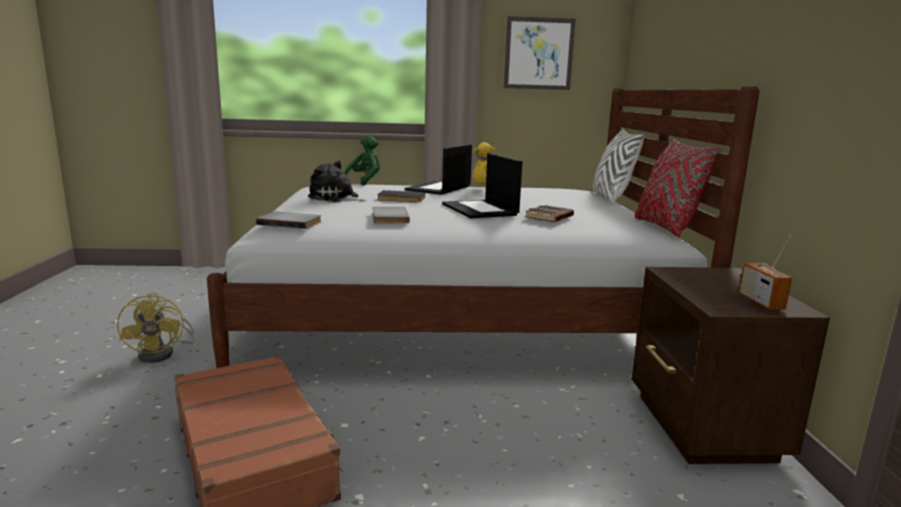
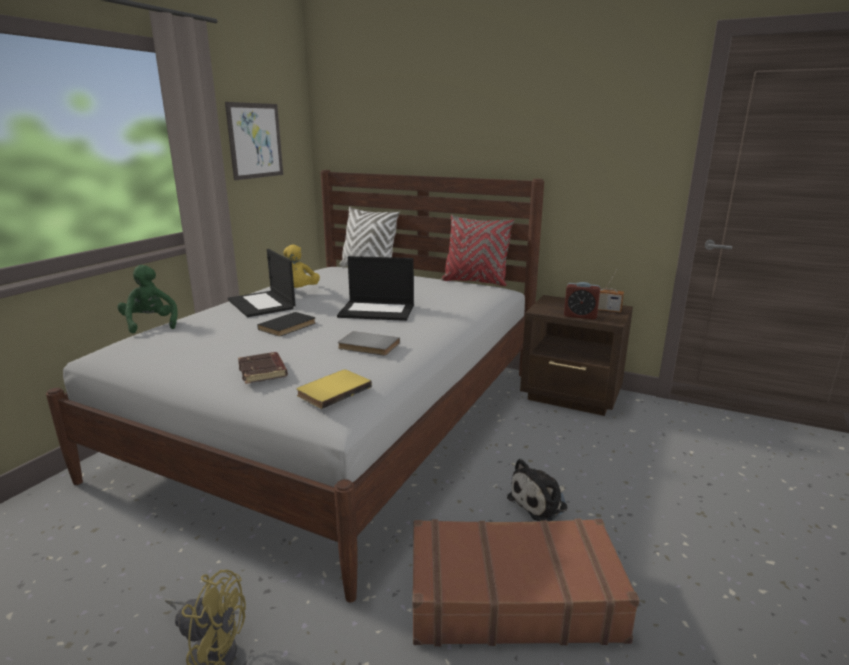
camera: 60 degrees left, 5 degrees up
grey book [256,212,322,229] -> yellow book [296,370,372,409]
plush toy [308,160,366,202] -> plush toy moved to [507,459,568,521]
brown book [525,205,574,222] -> brown book moved to [238,352,288,384]
none -> alarm clock [564,282,600,319]

